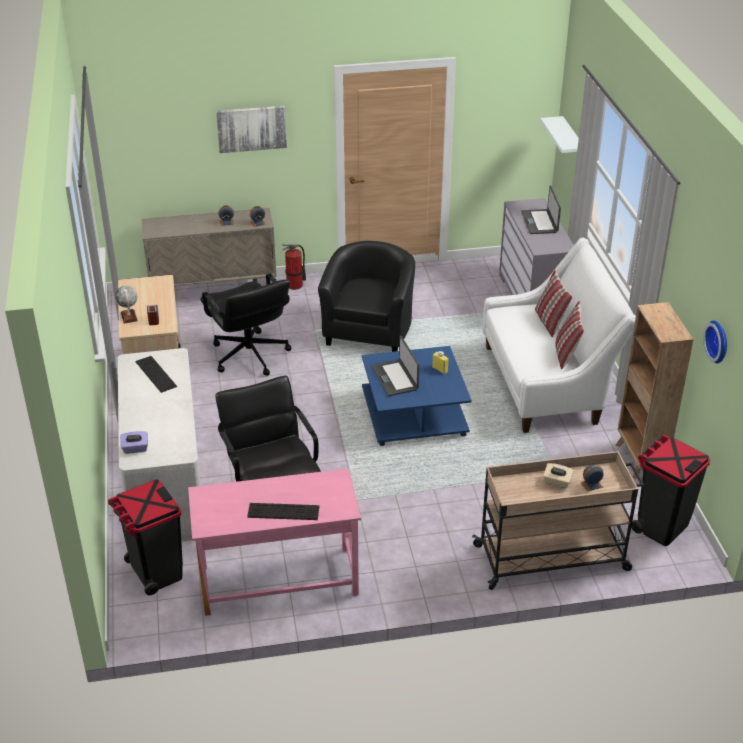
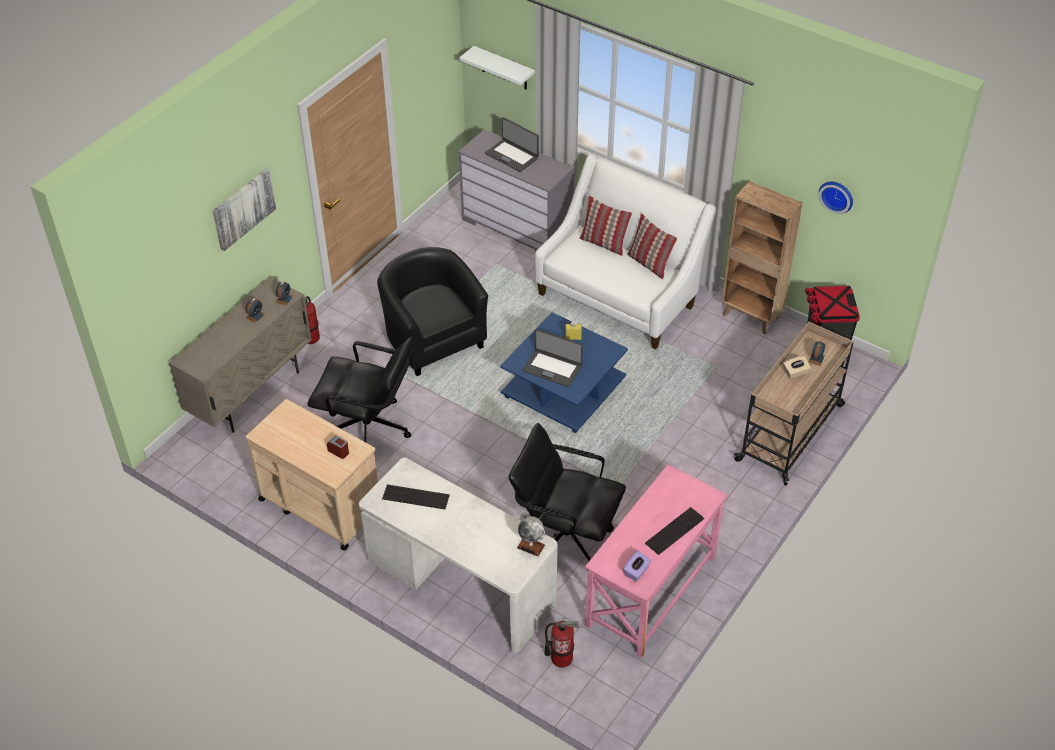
camera: 45 degrees left, 10 degrees up
black trash can [108,480,183,595] -> fire extinguisher [544,618,579,668]
globe [115,286,138,323] -> globe moved to [517,516,545,557]
purple tissue box [120,431,148,454] -> purple tissue box moved to [623,551,651,581]

